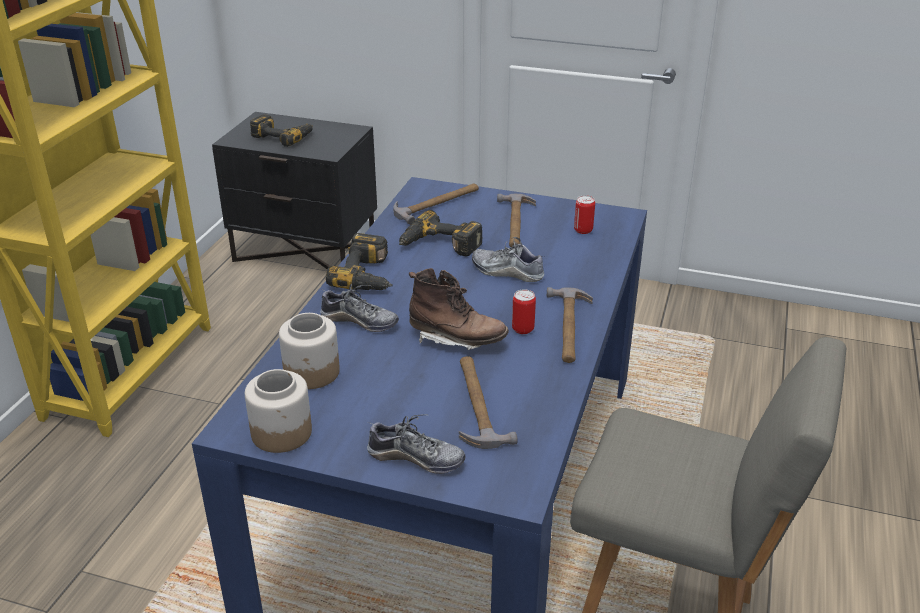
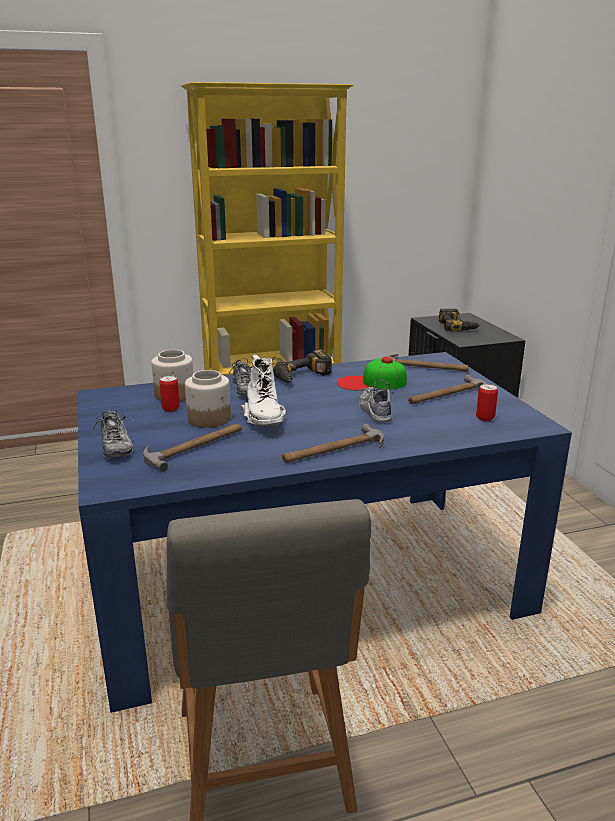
camera: 55 degrees right, 10 degrees down
jar [245,369,312,453] -> jar moved to [185,370,231,428]
power drill [399,210,483,256] -> cap [337,357,407,390]
brown boot [409,268,509,350] -> white boot [240,355,286,427]
can [512,289,536,334] -> can moved to [159,375,180,412]

